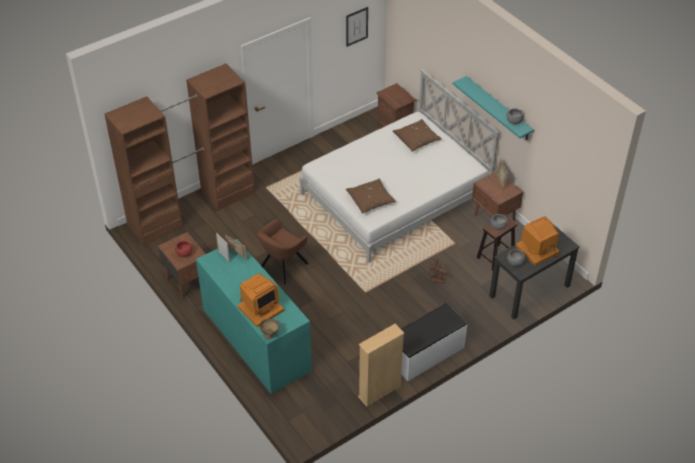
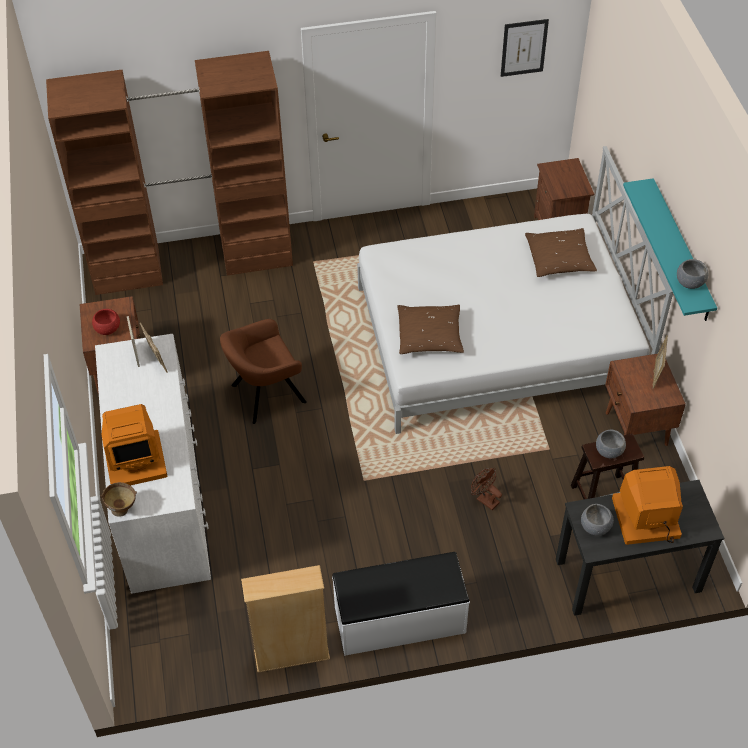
camera: 25 degrees right, 5 degrees up
turquoise dresser [196,239,312,394] -> white dresser [95,334,211,594]

